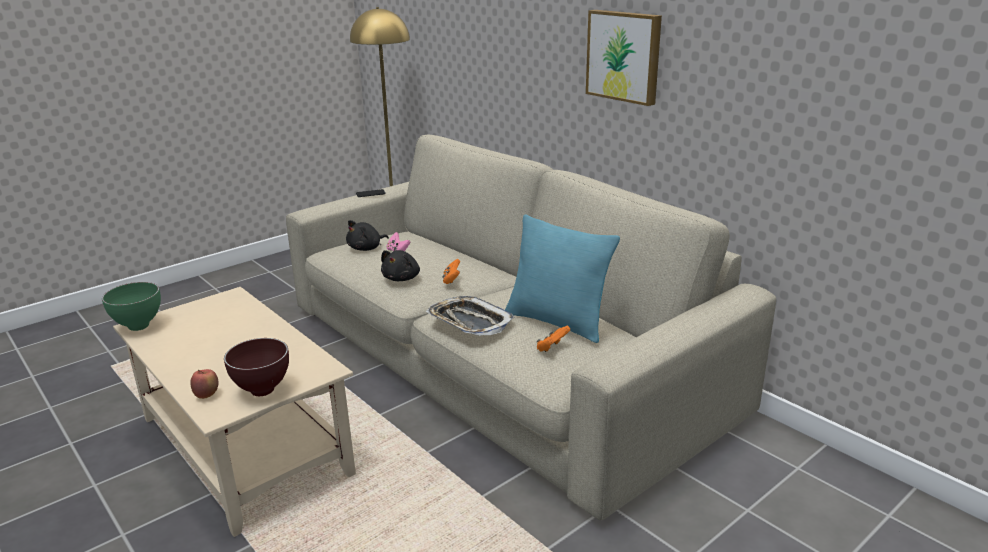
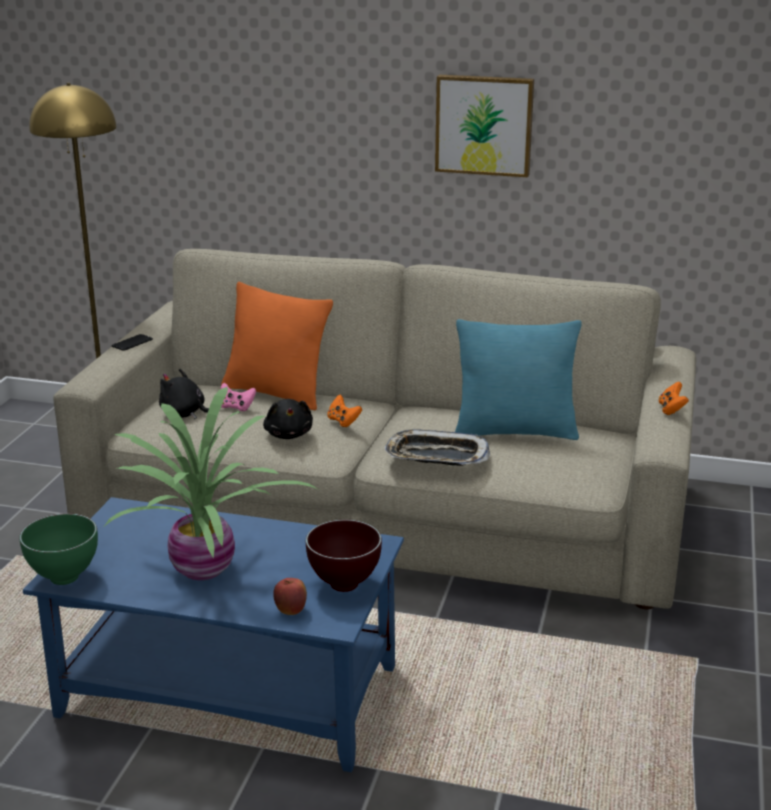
camera: 35 degrees left, 0 degrees up
beige coffee table [113,287,356,537] -> blue coffee table [23,497,404,772]
black plush toy [346,220,389,251] -> black plush toy turned 105 degrees clockwise [159,369,209,419]
orange game controller [536,326,570,352] -> orange game controller moved to [659,382,689,415]
none -> potted plant [104,387,317,580]
none -> orange pillow [221,282,333,410]

